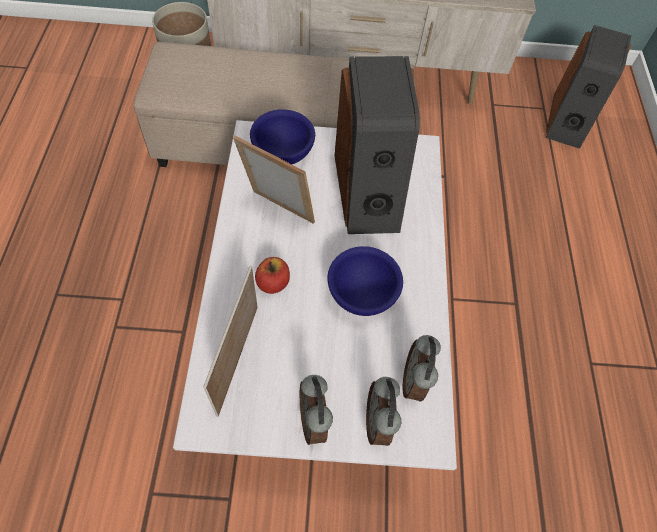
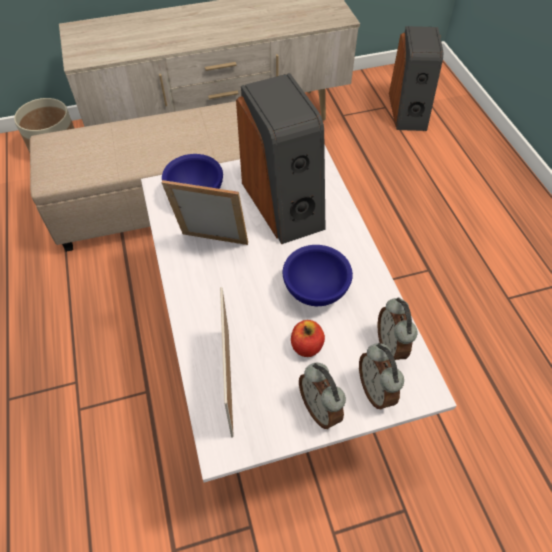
camera: 15 degrees left, 5 degrees down
apple [255,257,290,294] -> apple moved to [291,320,325,357]

